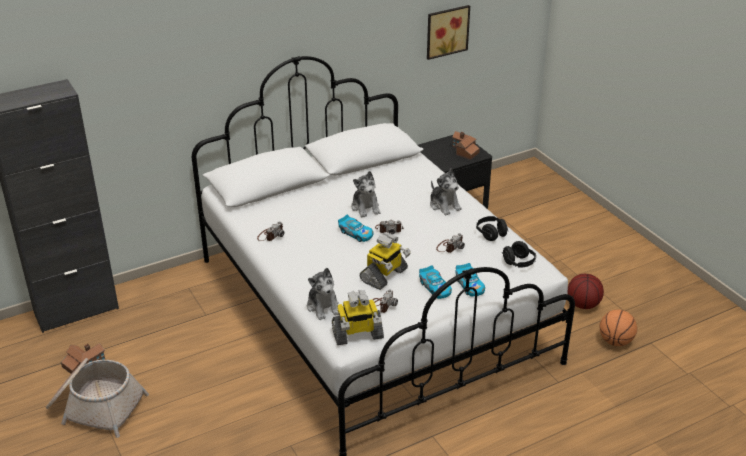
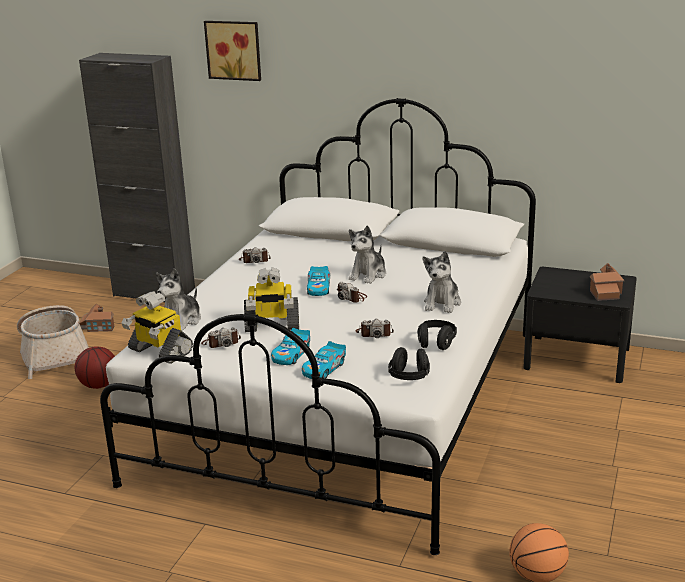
camera: 50 degrees right, 10 degrees down
picture [427,5,470,60] -> picture moved to [204,21,261,81]
basketball [568,274,604,309] -> basketball moved to [75,346,115,389]

